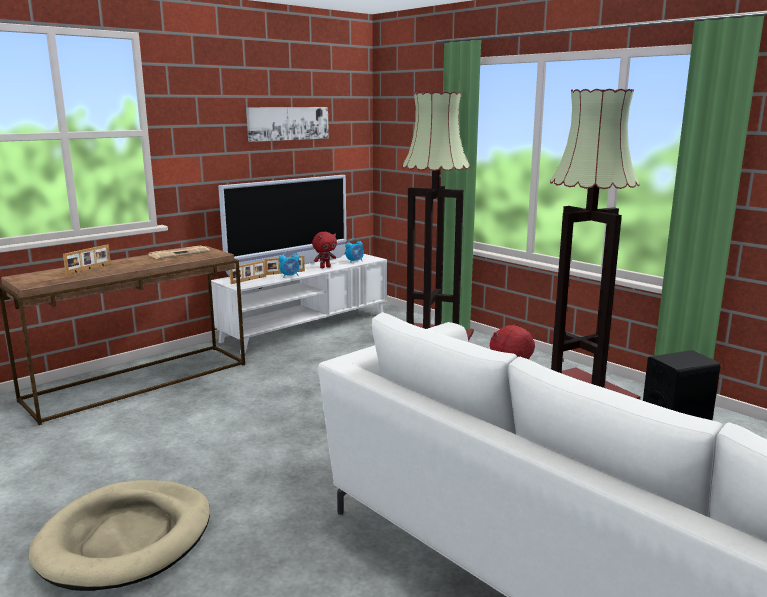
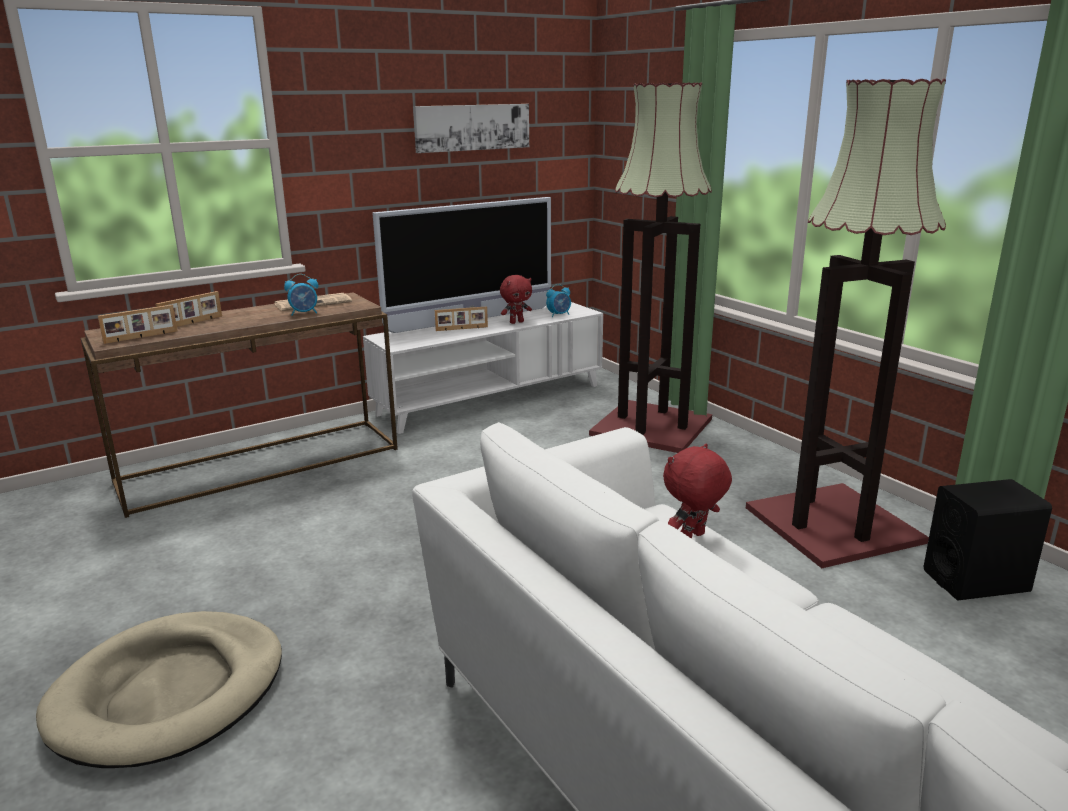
camera: 10 degrees right, 5 degrees up
picture frame [230,260,266,284] -> picture frame moved to [98,305,178,344]
alarm clock [279,251,299,278] -> alarm clock moved to [284,274,318,316]

